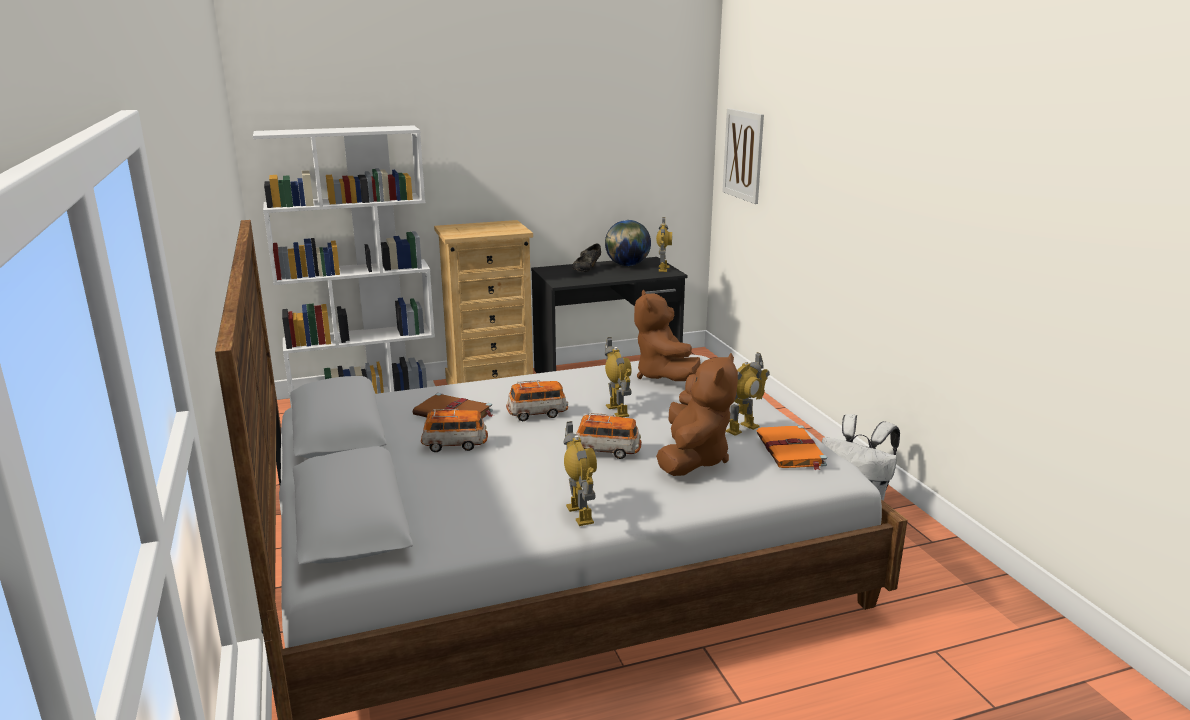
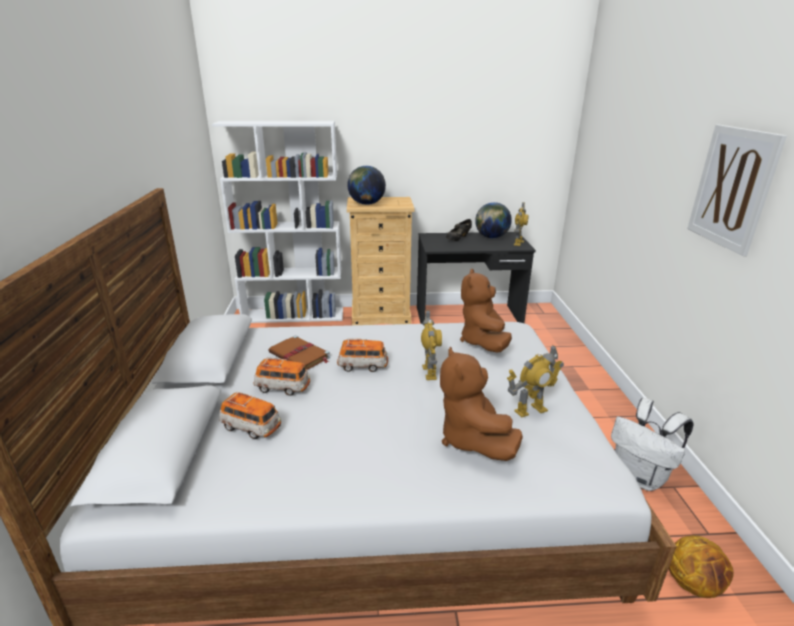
camera: 15 degrees right, 5 degrees up
toy robot [564,421,597,526] -> none
toy car [576,413,642,459] -> toy car moved to [219,392,281,439]
brown plush toy [656,353,738,476] -> brown plush toy turned 135 degrees clockwise [440,346,523,461]
picture [722,108,764,204] -> picture moved to [687,124,787,256]
orange book [757,425,827,470] -> none
none -> globe [347,166,386,205]
none -> basketball [669,535,734,598]

